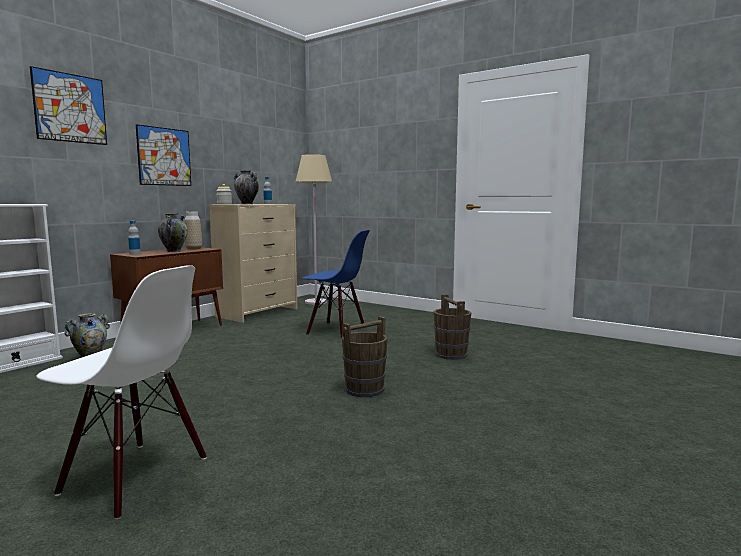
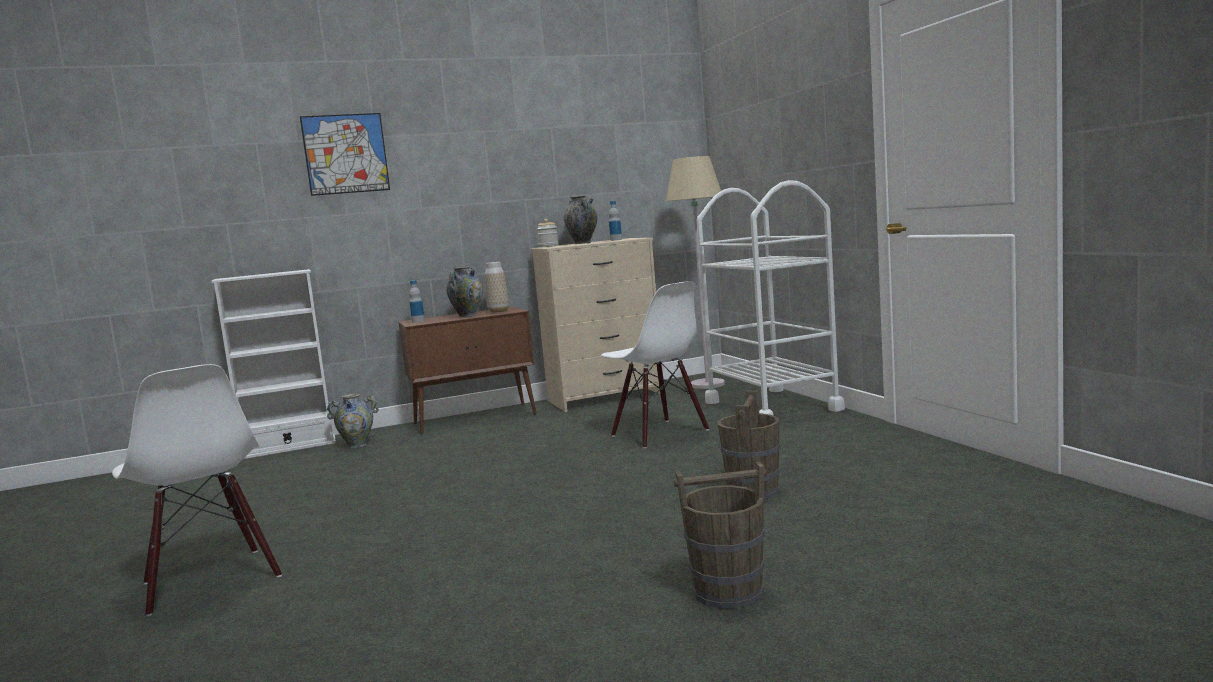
camera: 35 degrees right, 0 degrees up
picture [136,124,191,186] -> none
blue chair [302,230,370,339] -> white chair [601,281,709,448]
brown bucket [342,316,388,397] -> brown bucket moved to [674,462,766,609]
none -> white cart [697,180,845,416]

